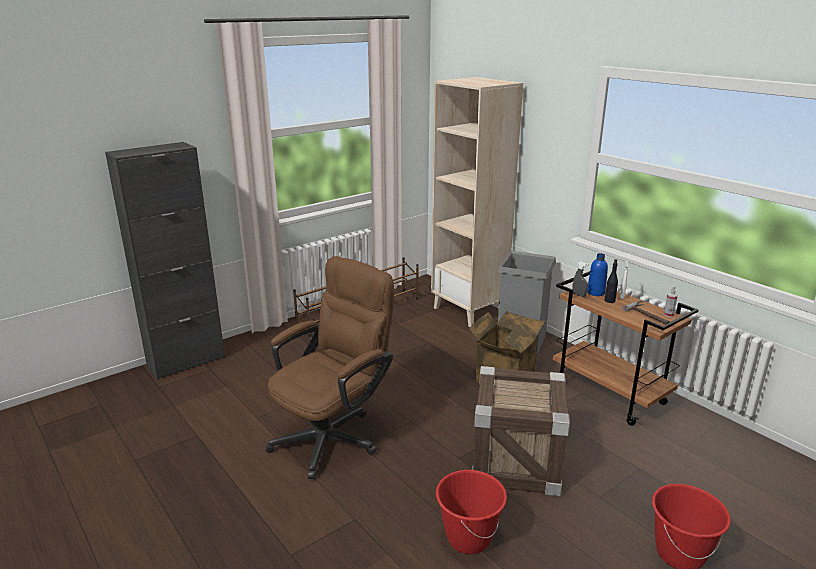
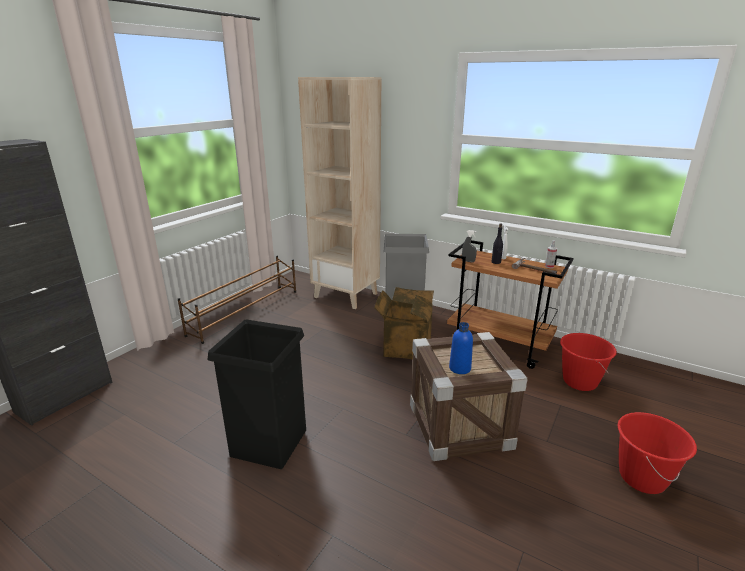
camera: 20 degrees left, 0 degrees up
brown office chair [266,256,394,479] -> black trash can [207,320,306,469]
red bucket [436,470,507,554] -> red bucket moved to [560,333,617,391]
blue bottle [587,253,608,296] -> blue bottle moved to [449,322,473,374]

